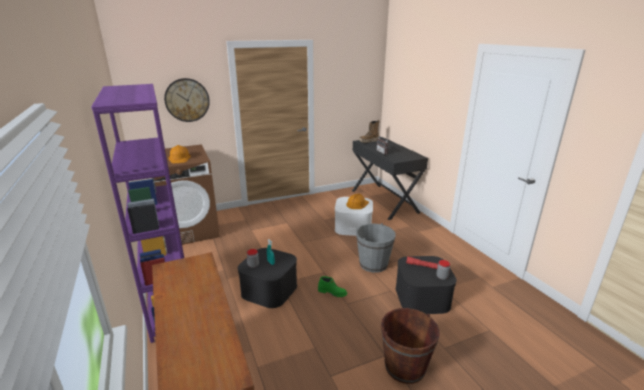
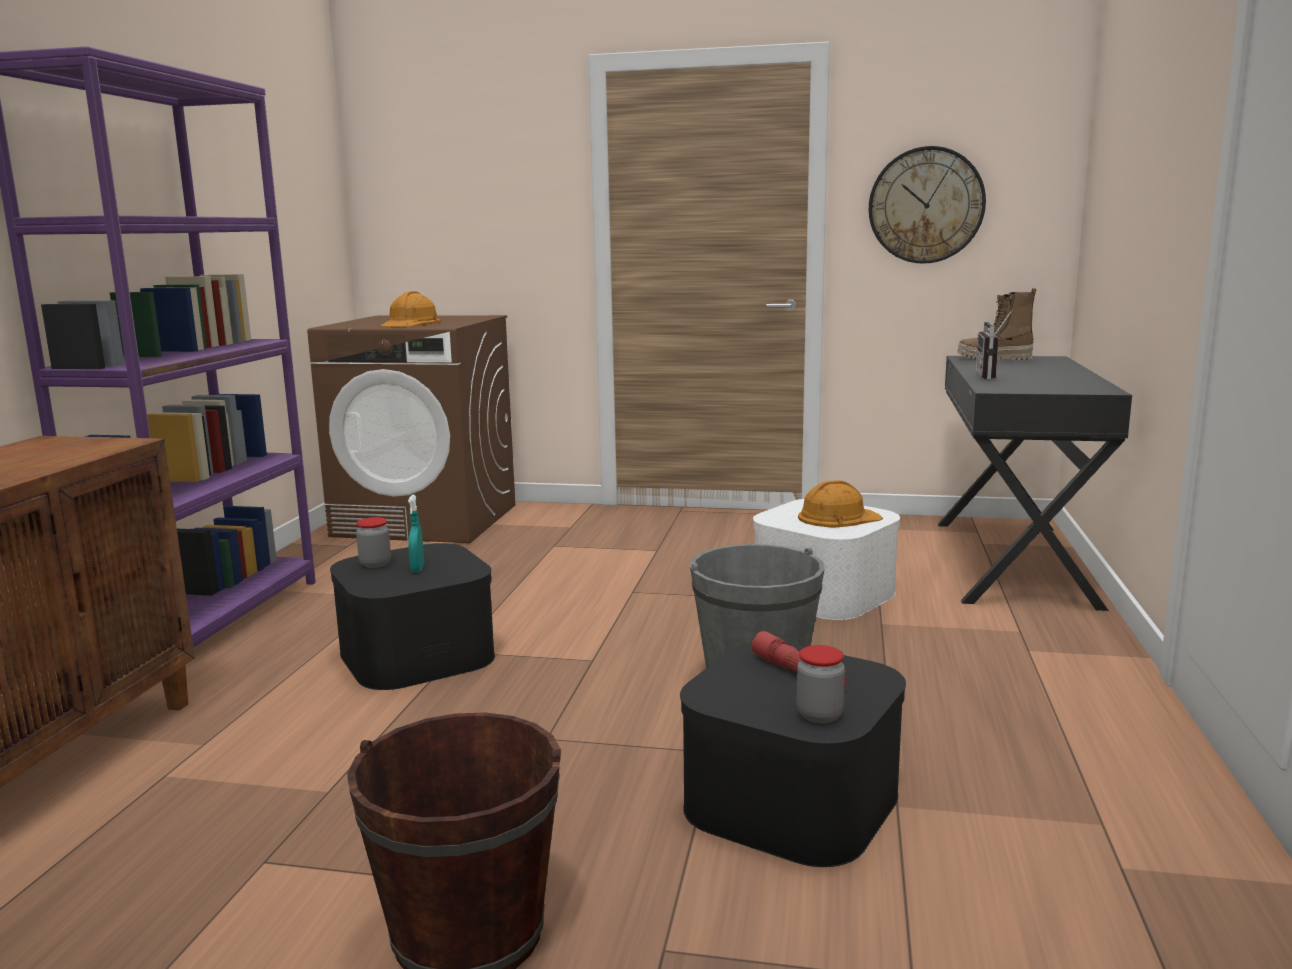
camera: 35 degrees right, 10 degrees down
wall clock [164,78,210,122] -> wall clock moved to [869,146,986,264]
green boot [318,276,347,297] -> none

